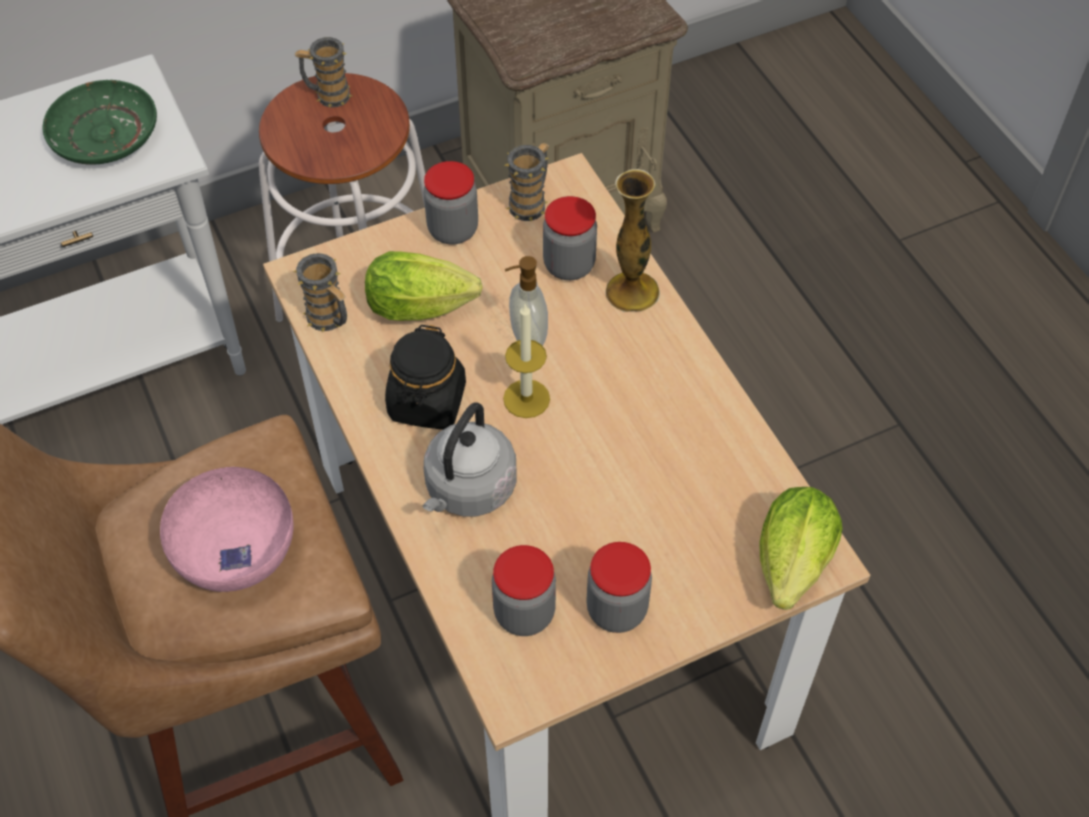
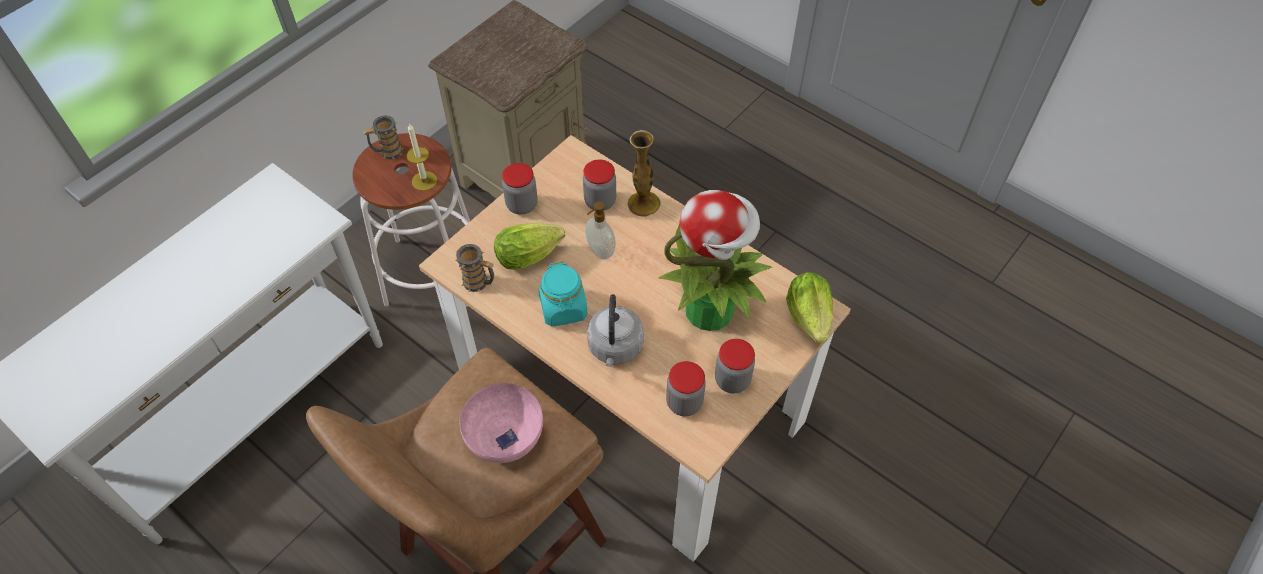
camera: 25 degrees left, 0 degrees up
green plate [42,80,157,165] -> none
black jar [385,325,466,430] -> turquoise jar [539,261,588,327]
candle [503,304,550,418] -> candle moved to [407,123,437,191]
mug [504,143,549,221] -> none
none -> potted plant [658,190,772,331]

